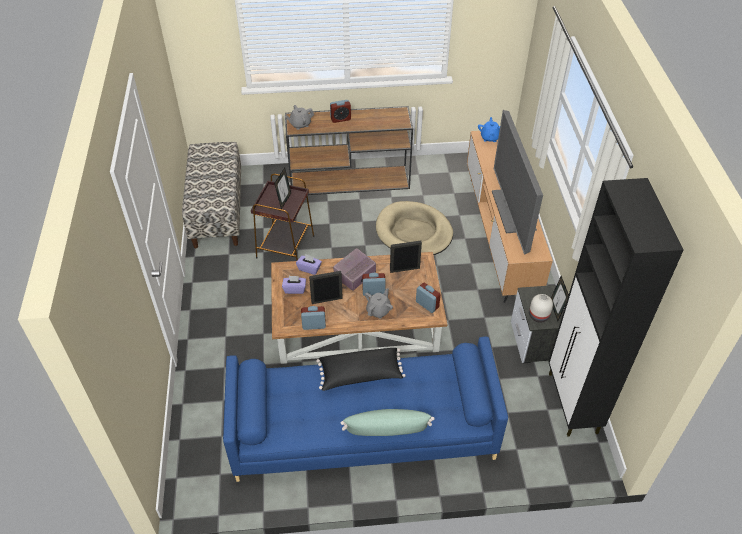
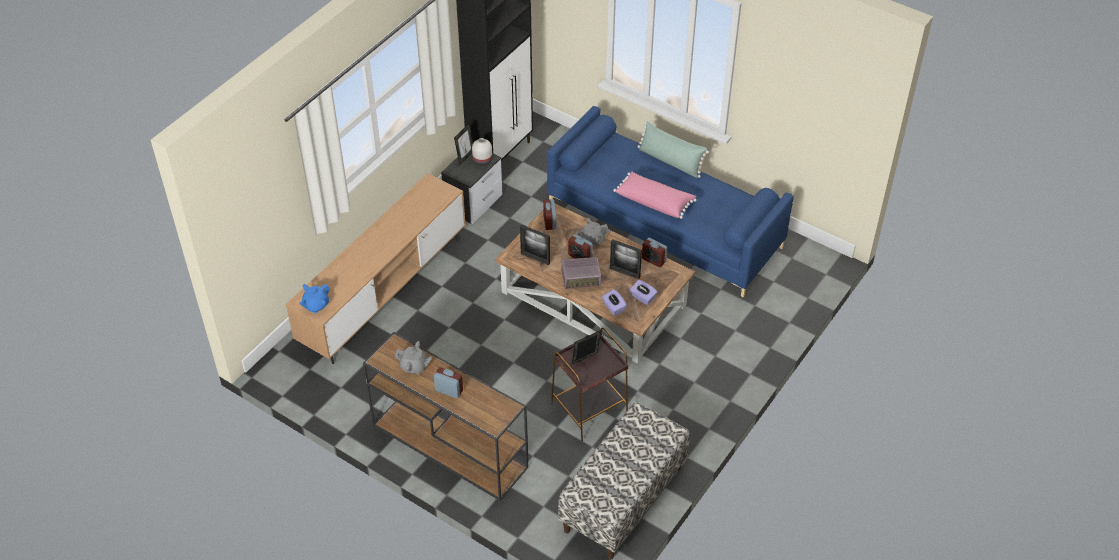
camera: 140 degrees left, 0 degrees up
grey teapot [285,105,314,130] -> grey teapot moved to [395,341,432,374]
black pillow [316,348,405,391] -> pink pillow [613,172,697,219]
beige dog bed [376,201,453,255] -> none
television [492,110,543,254] -> none

